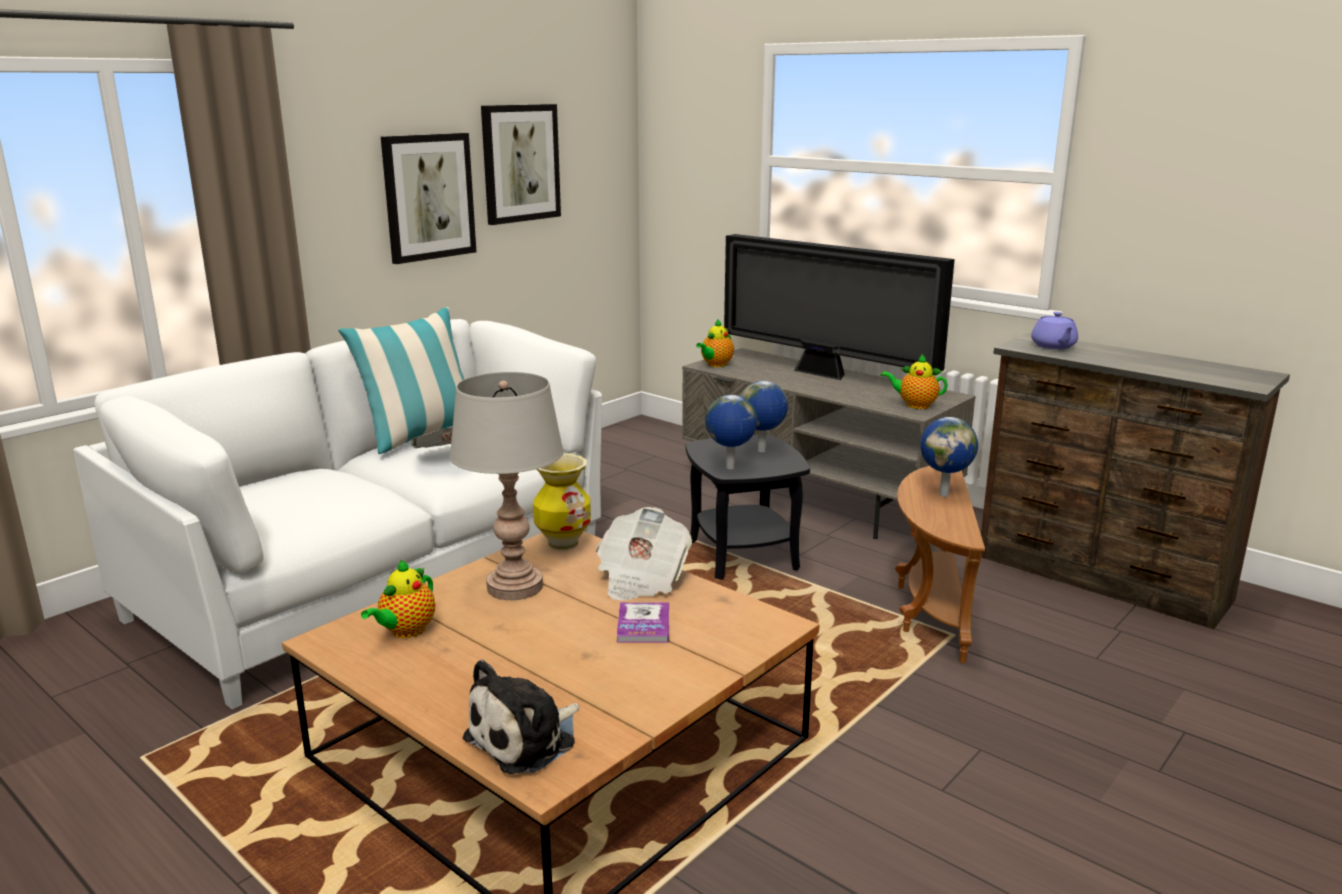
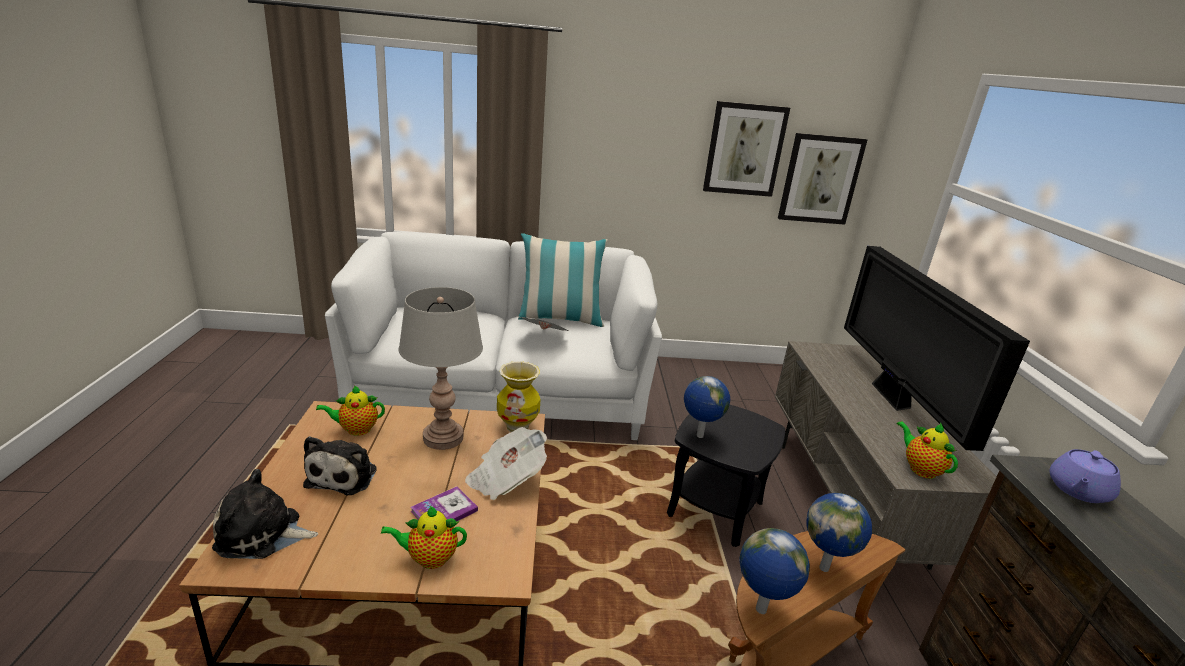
camera: 45 degrees right, 5 degrees up
picture [381,133,476,264] -> picture moved to [778,133,867,225]
teapot [696,319,734,367] -> teapot moved to [380,506,467,569]
globe [741,381,788,452] -> globe moved to [739,528,810,614]
none -> plush toy [303,436,377,495]

